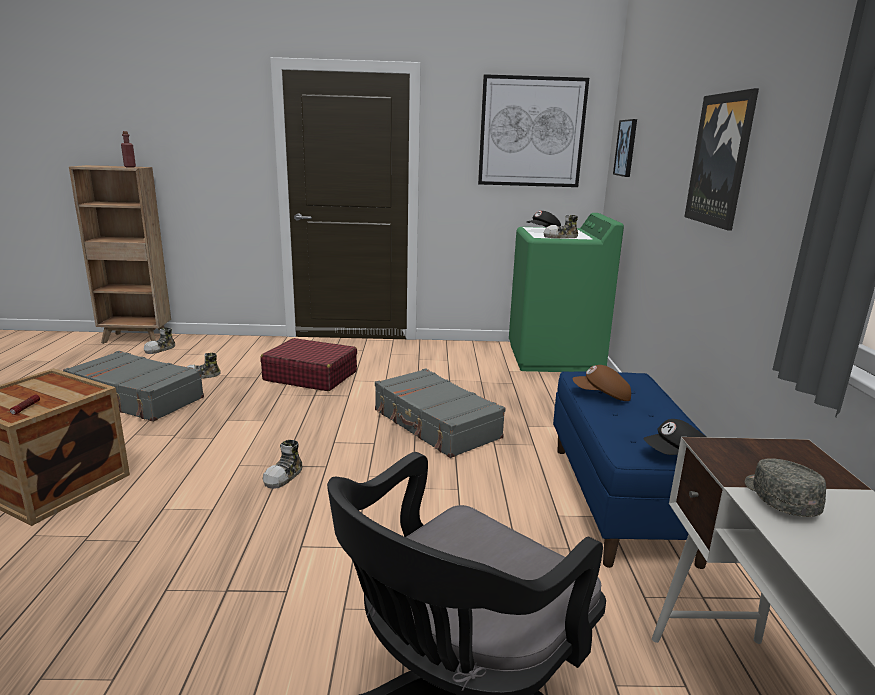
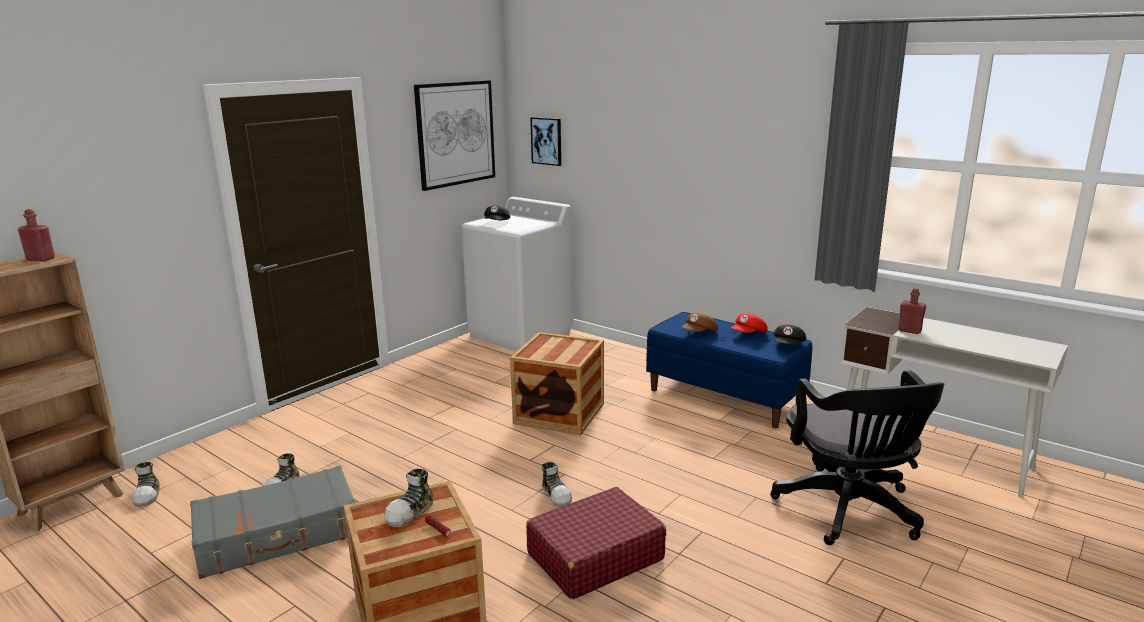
camera: 50 degrees left, 0 degrees up
red suitcase [261,338,357,391] -> red suitcase moved to [526,487,666,599]
grey suitcase [375,368,506,458] -> crate [510,332,604,435]
green washing machine [509,213,624,372] -> white washing machine [461,197,574,351]
shoe [544,215,578,238] -> shoe moved to [385,468,433,527]
picture [684,88,759,231] -> none
grey cap [745,458,826,517] -> red bottle [898,288,926,334]
none -> red cap [731,313,768,333]

